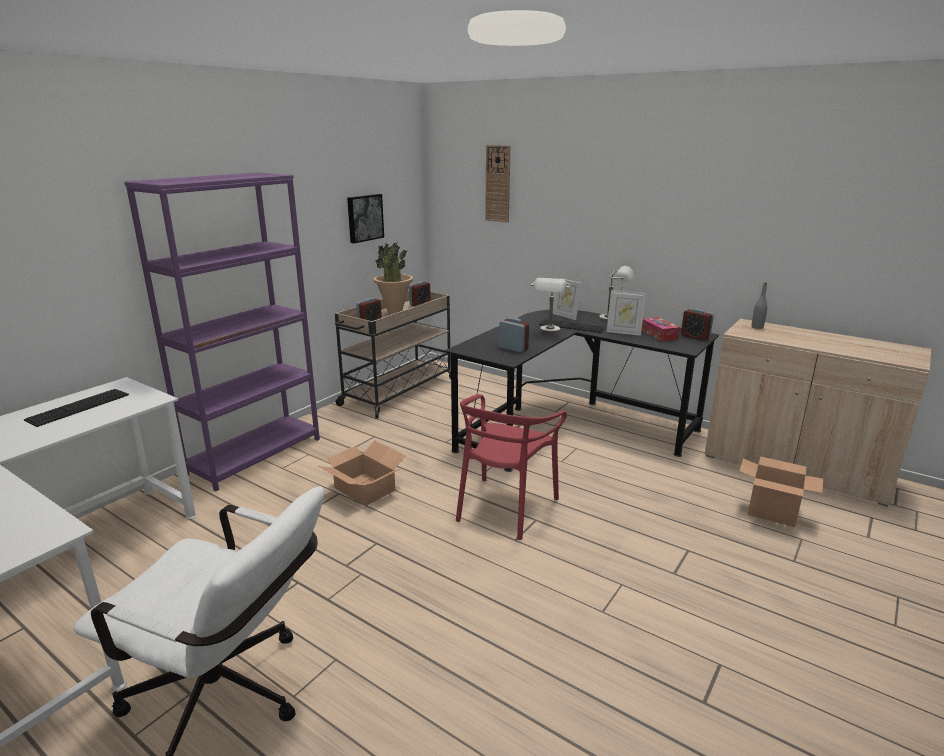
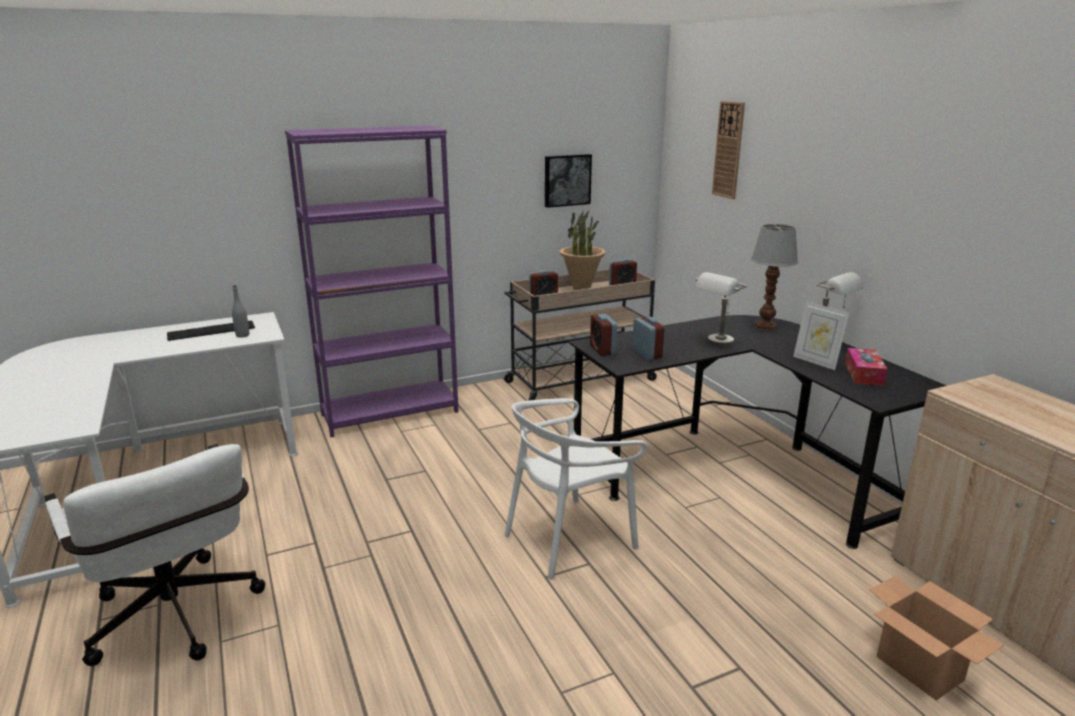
camera: 30 degrees right, 0 degrees up
cardboard box [319,440,406,506] -> none
red chair [456,394,567,540] -> white chair [504,398,648,579]
keyboard [539,319,605,333] -> none
picture frame [553,275,583,320] -> table lamp [751,224,798,331]
alarm clock [681,309,714,341] -> alarm clock moved to [590,314,617,356]
grey bottle [752,283,767,329] -> grey bottle moved to [232,285,249,338]

